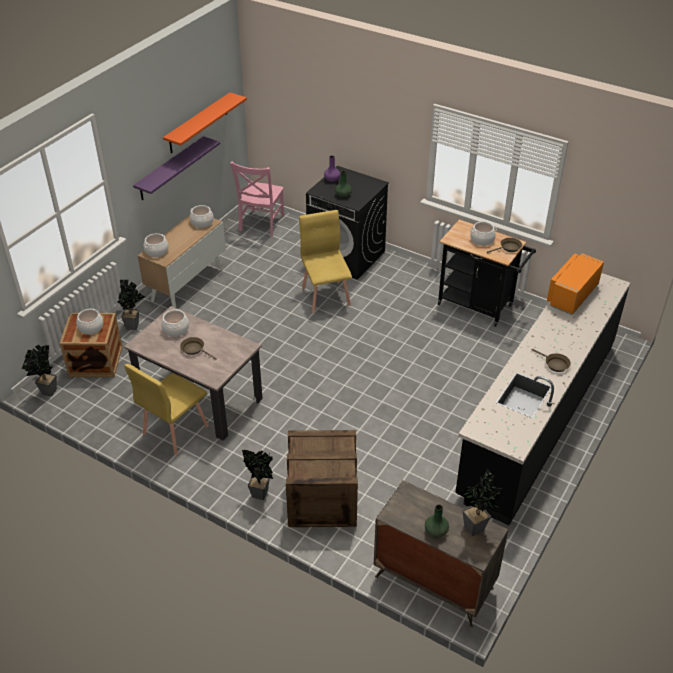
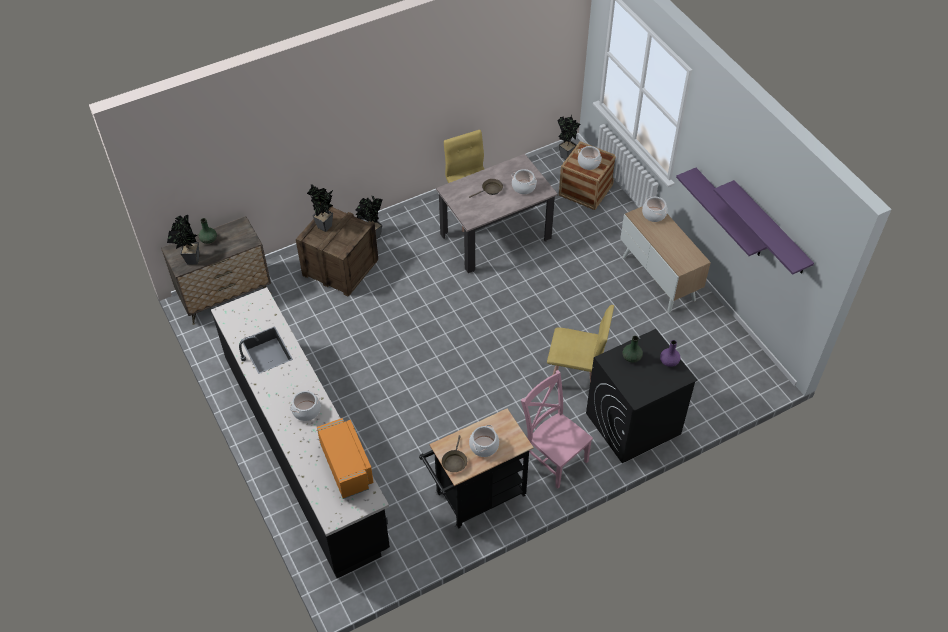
camera: 120 degrees right, 10 degrees up
potted plant [117,280,145,330] -> potted plant moved to [307,184,333,232]
orange shelf [163,92,247,153] -> purple shelf [714,180,814,275]
cooking pot [190,205,214,228] -> cooking pot moved to [290,391,321,421]
pink chair [230,162,285,236] -> pink chair moved to [521,370,593,489]
brown frying pan [532,349,571,372] -> none

